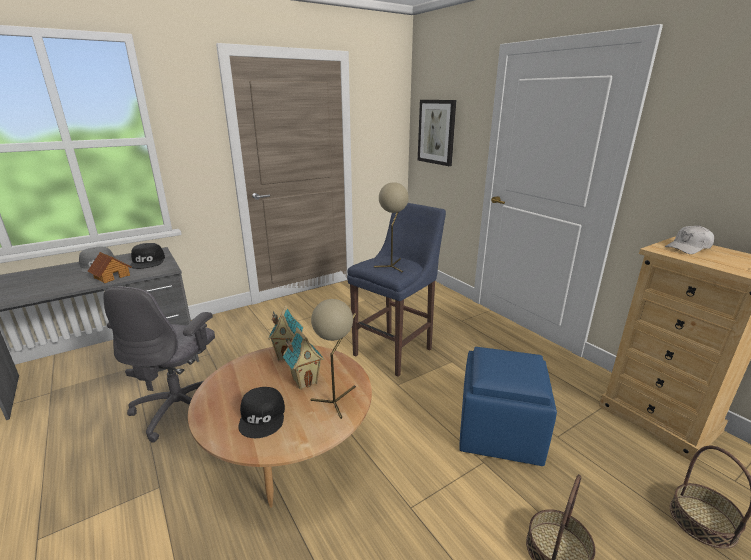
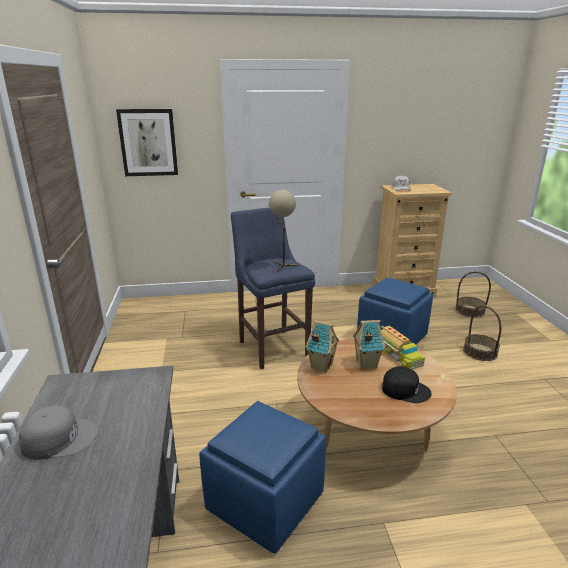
camera: 65 degrees left, 0 degrees up
toy house [87,252,131,283] -> none
grey office chair [103,287,215,443] -> blue ottoman [199,401,326,554]
black cap [130,243,165,269] -> none
beige table lamp [311,299,356,419] -> toy truck [381,326,425,370]

